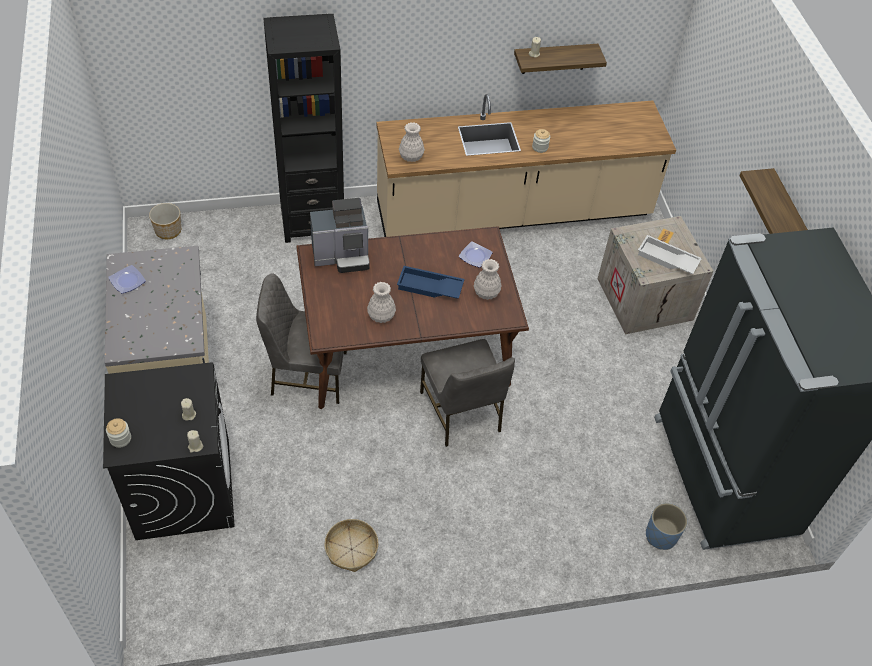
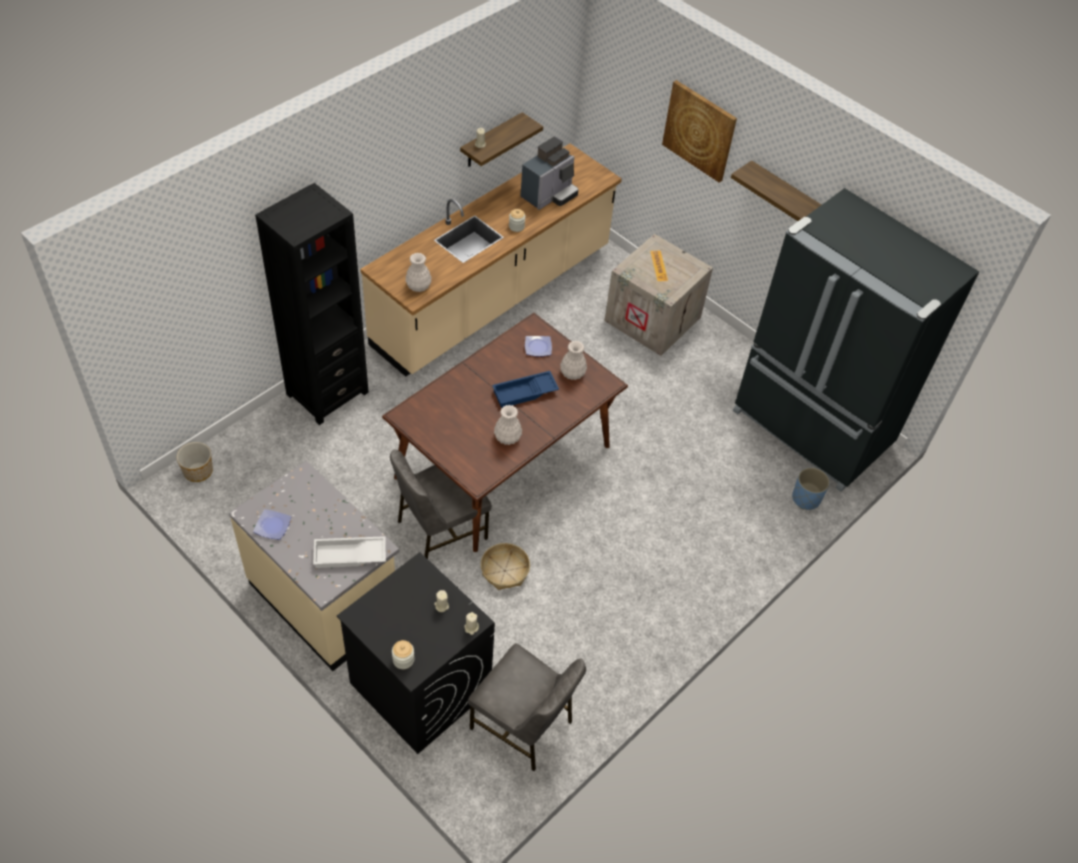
camera: 35 degrees left, 0 degrees up
coffee machine [310,198,370,273] -> coffee machine moved to [520,136,578,210]
basket [324,519,378,572] -> basket moved to [481,543,530,590]
grey chair [420,339,515,447] -> grey chair moved to [468,643,586,771]
white tray [638,235,702,274] -> white tray moved to [313,536,386,568]
none -> picture [662,80,737,183]

